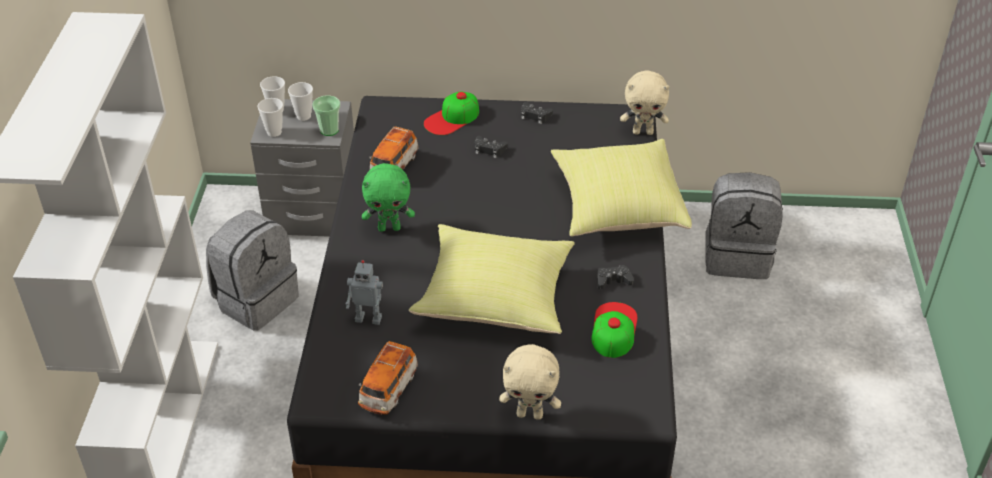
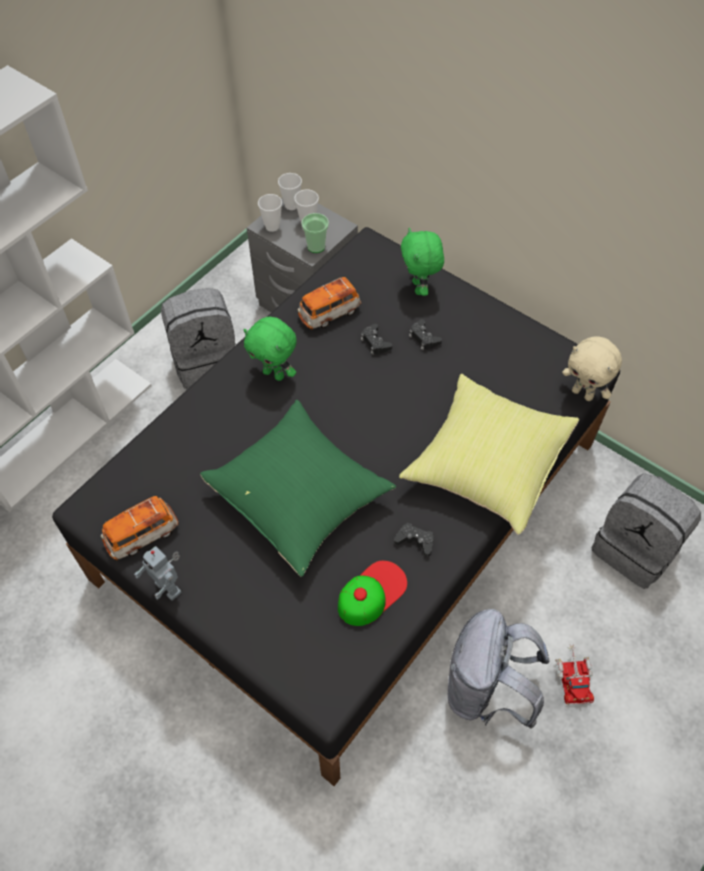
camera: 35 degrees right, 15 degrees up
toy robot [346,260,383,325] -> toy robot moved to [134,546,182,601]
yellow pillow [409,224,575,334] -> green pillow [200,400,396,577]
cap [424,92,479,135] -> green plush toy [401,228,444,296]
beige plush toy [499,344,561,420] -> none
black game controller [521,102,553,124] -> black game controller moved to [361,324,392,355]
none -> grey backpack [448,609,550,729]
none -> toy truck [555,643,594,705]

